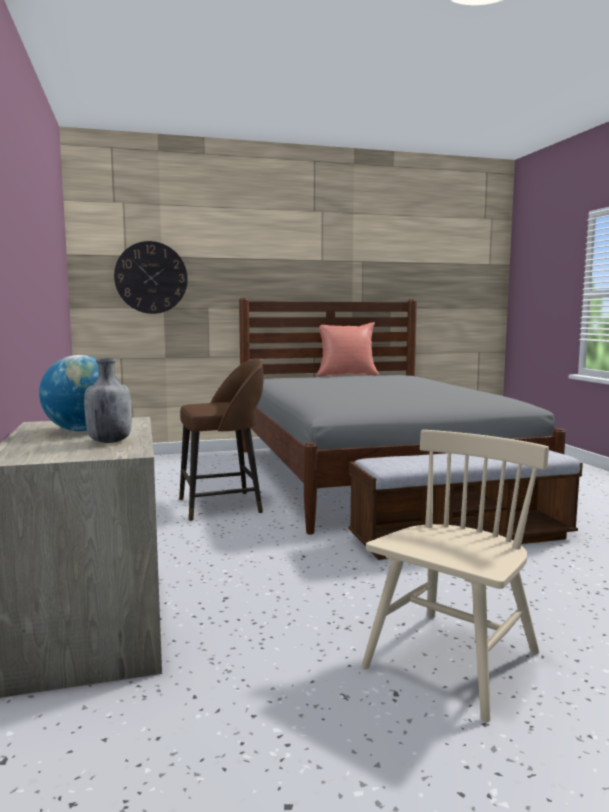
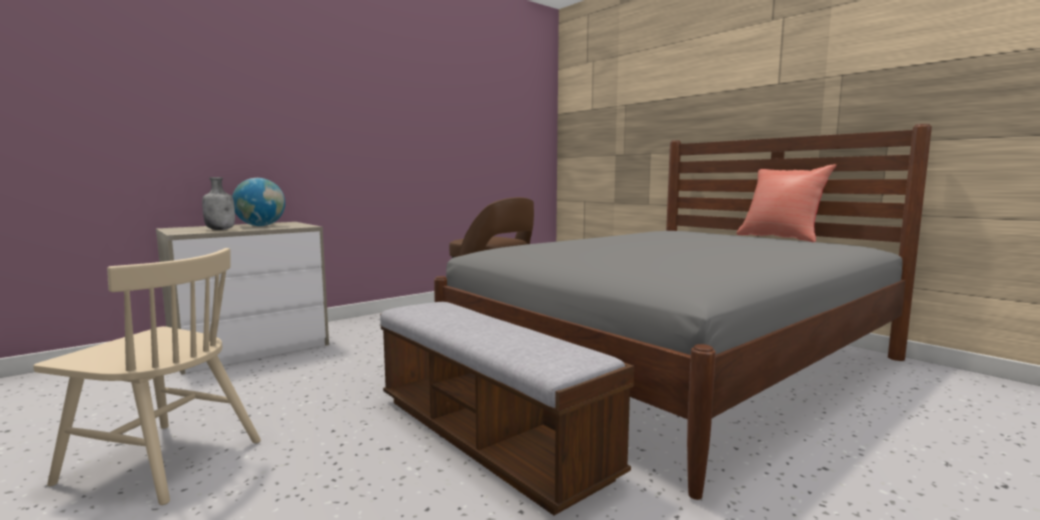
camera: 65 degrees right, 0 degrees up
wall clock [114,241,188,314] -> none

